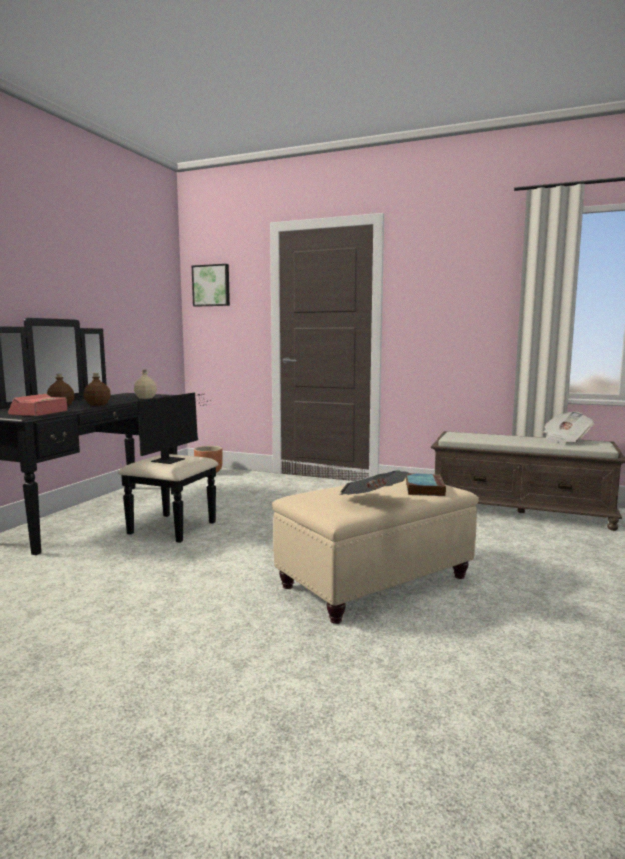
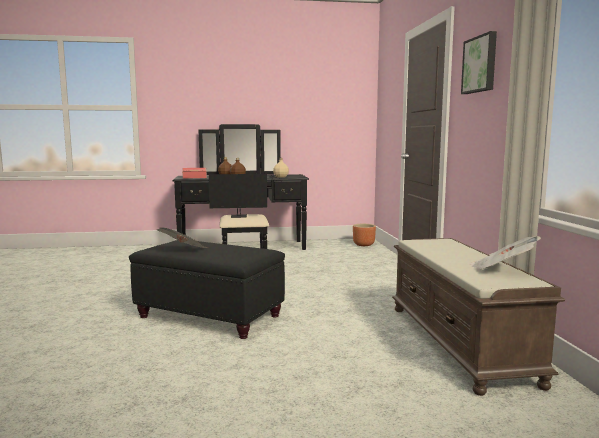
camera: 60 degrees right, 0 degrees up
picture [192,264,230,307] -> picture moved to [461,31,497,94]
beige ottoman [272,478,479,624] -> black ottoman [129,240,285,339]
book [406,473,446,496] -> none

